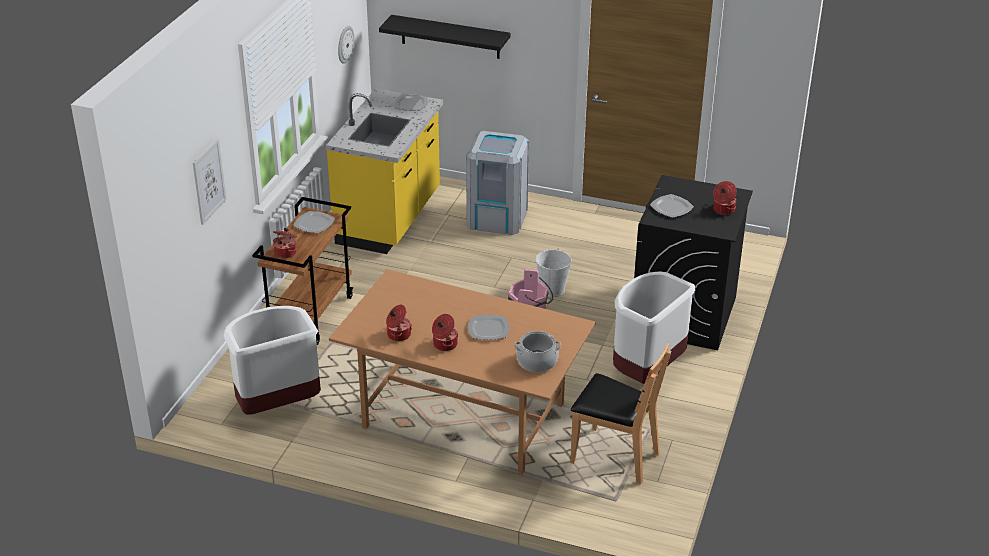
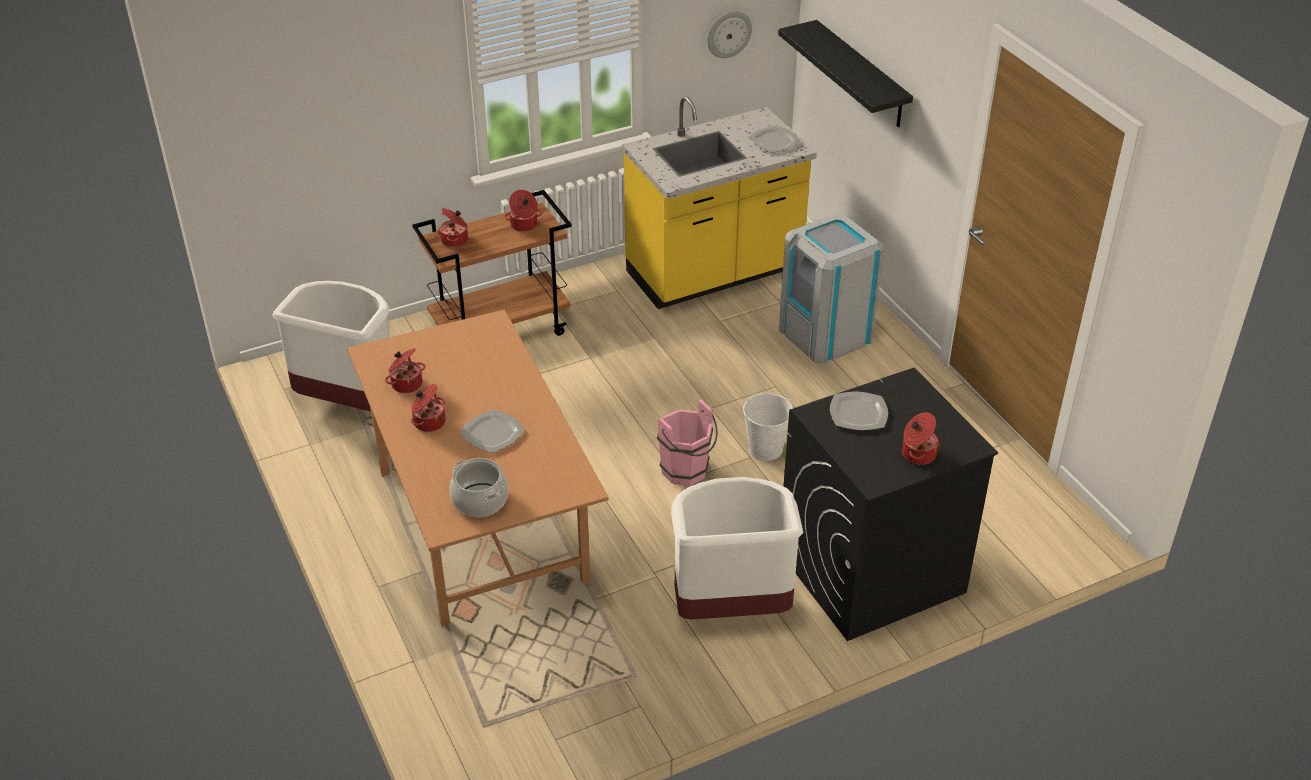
camera: 45 degrees right, 5 degrees up
picture [193,139,227,225] -> none
plate [293,211,335,233] -> cooking pot [504,190,542,232]
brown chair [570,342,671,484] -> none

